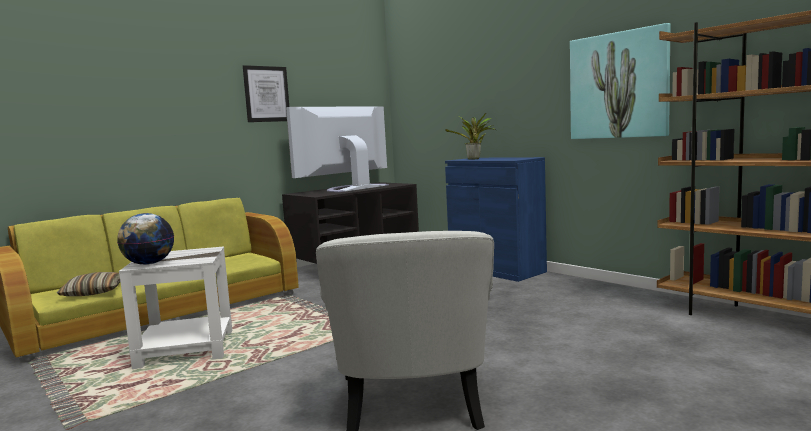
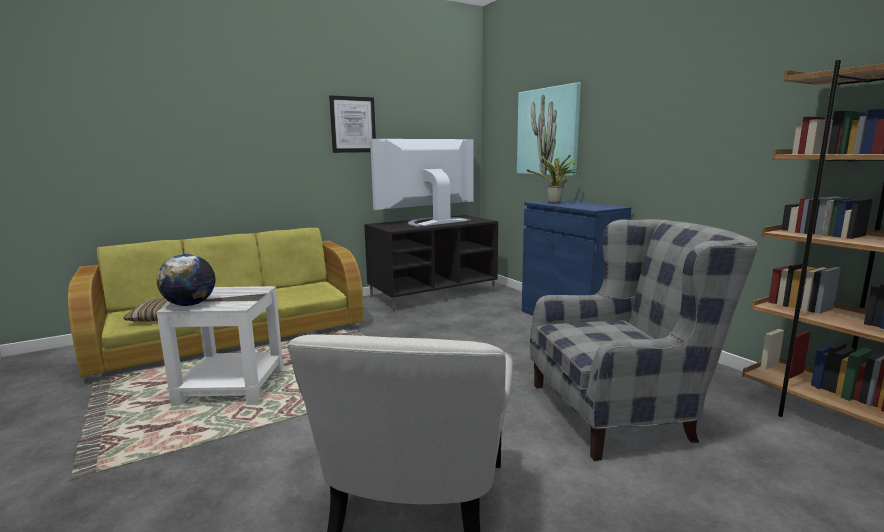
camera: 10 degrees right, 5 degrees up
picture [570,23,671,139] -> picture moved to [517,82,581,176]
none -> grey armchair [530,219,757,461]

